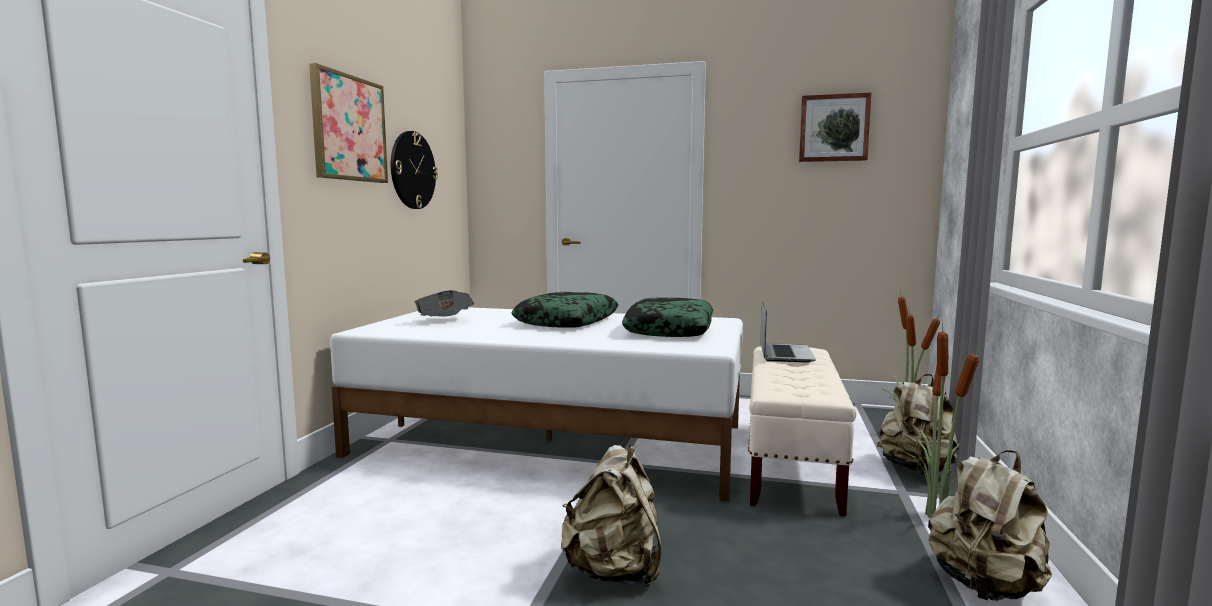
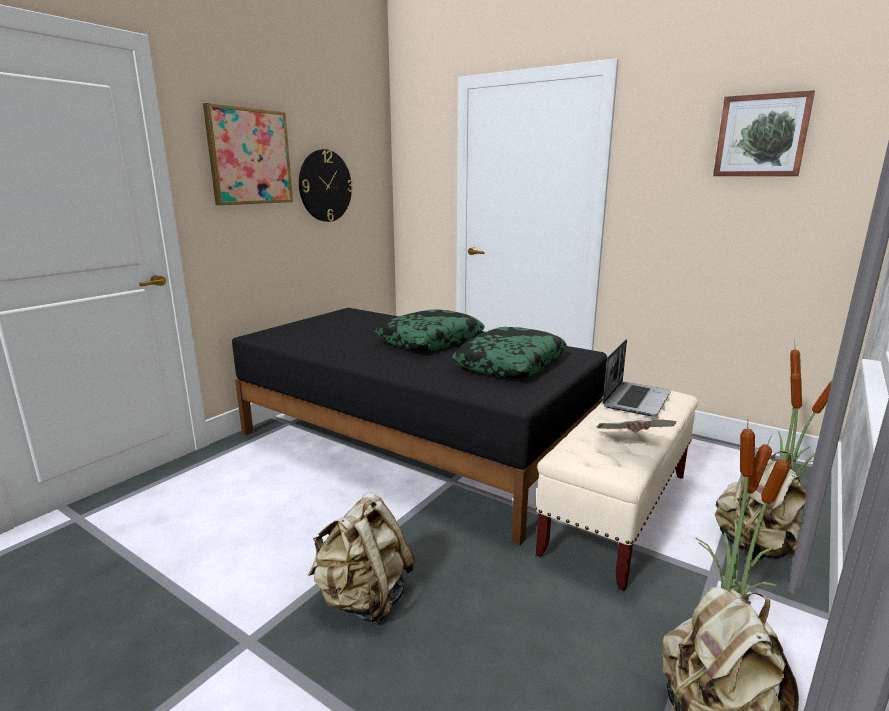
camera: 20 degrees right, 10 degrees up
white bed [330,307,743,502] -> black bed [232,308,607,546]
newspaper [415,290,474,317] -> newspaper moved to [597,420,677,433]

